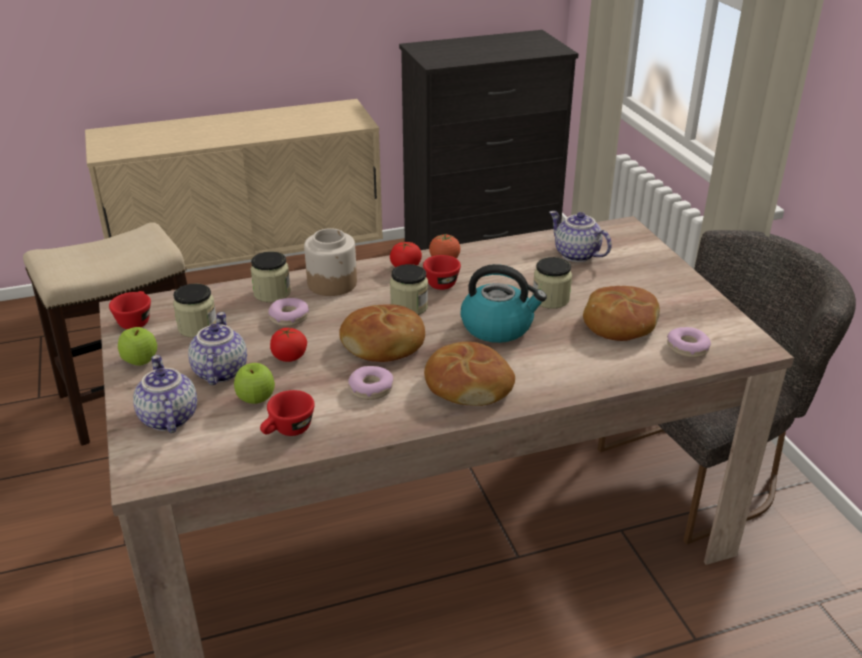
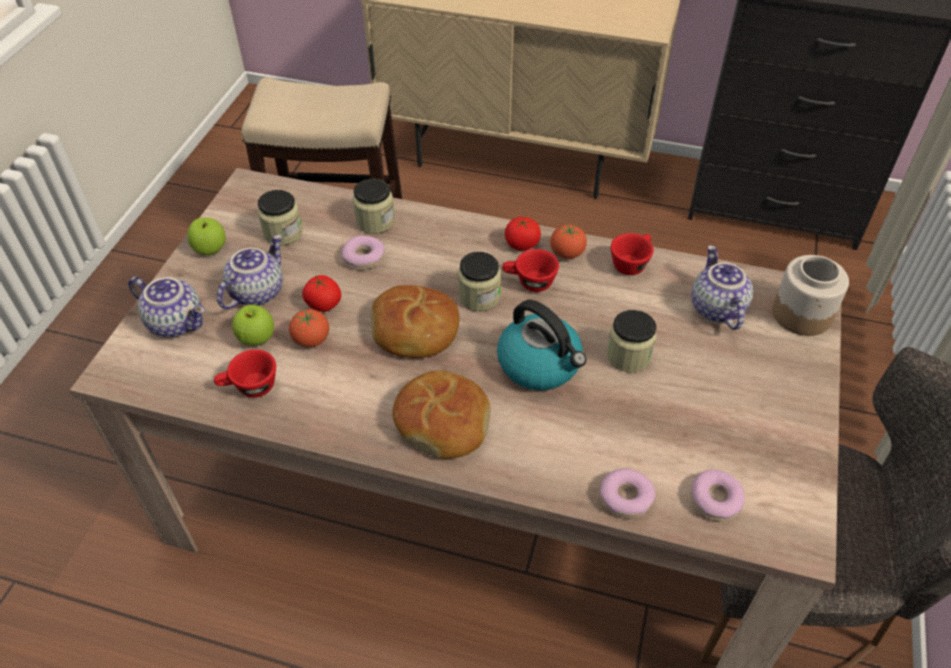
camera: 35 degrees right, 15 degrees up
red cup [109,291,151,329] -> red cup moved to [611,233,654,275]
teapot [133,355,197,433] -> teapot turned 105 degrees clockwise [128,276,205,337]
jar [304,228,357,296] -> jar moved to [772,255,849,336]
donut [348,366,393,400] -> donut moved to [600,468,656,518]
bread [583,286,660,341] -> none
none -> tomato [289,309,329,347]

